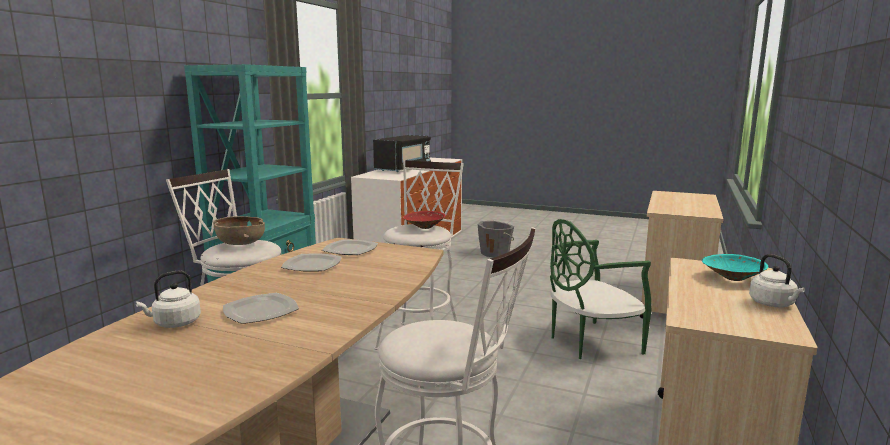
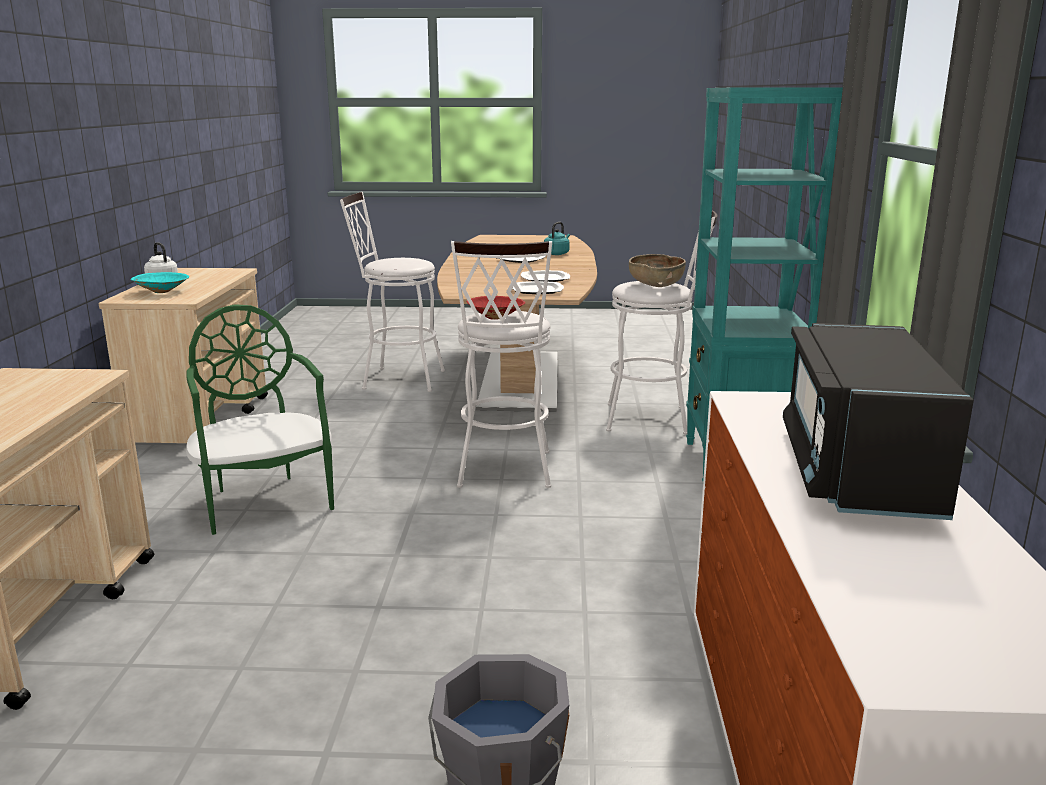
camera: 160 degrees right, 5 degrees up
white kettle [136,270,201,328] -> turquoise kettle [544,222,570,255]
green chair [550,219,652,359] -> green chair turned 75 degrees counterclockwise [186,304,334,535]

